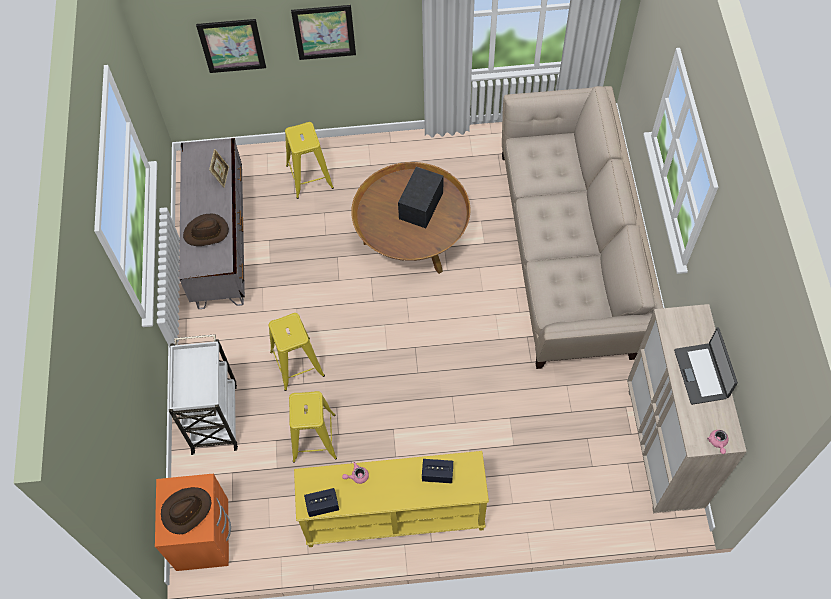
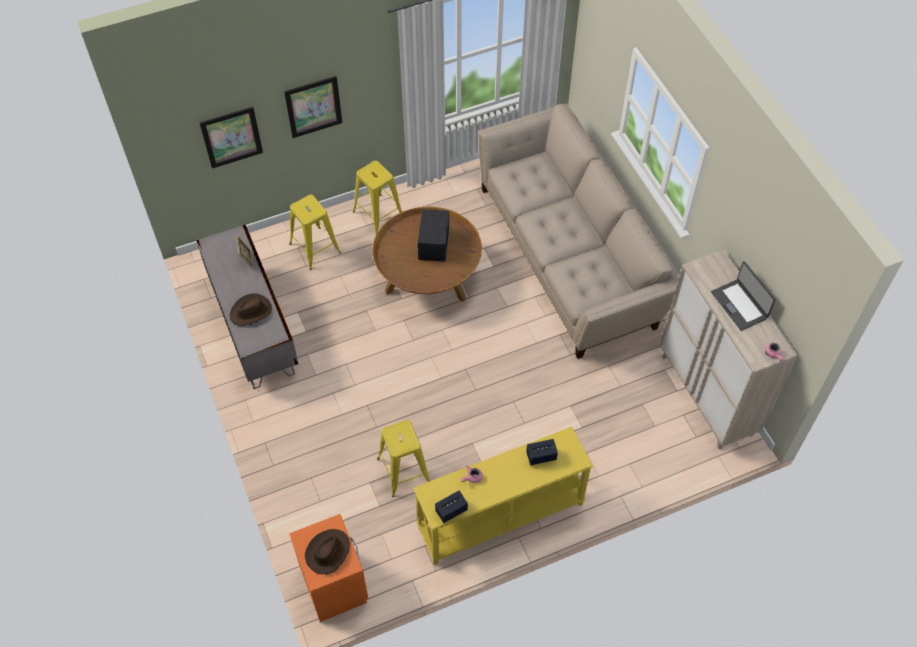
camera: 20 degrees left, 5 degrees down
white cart [169,334,238,455] -> none
yellow stool [269,313,325,391] -> yellow stool moved to [353,161,402,234]

